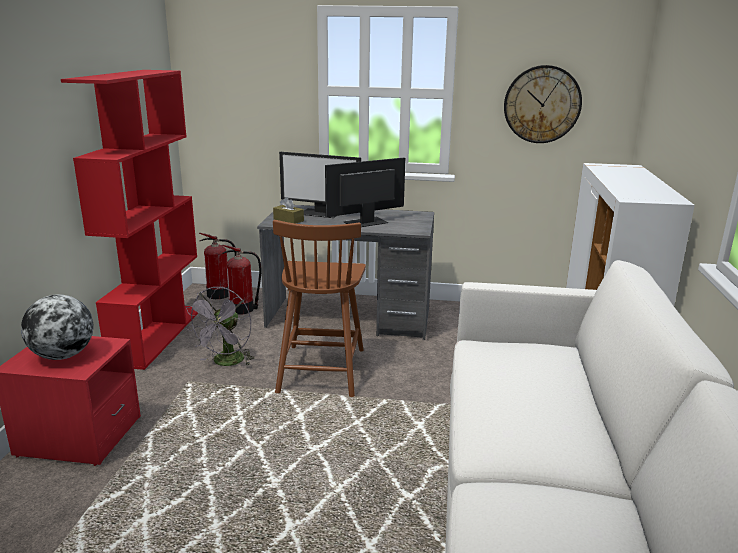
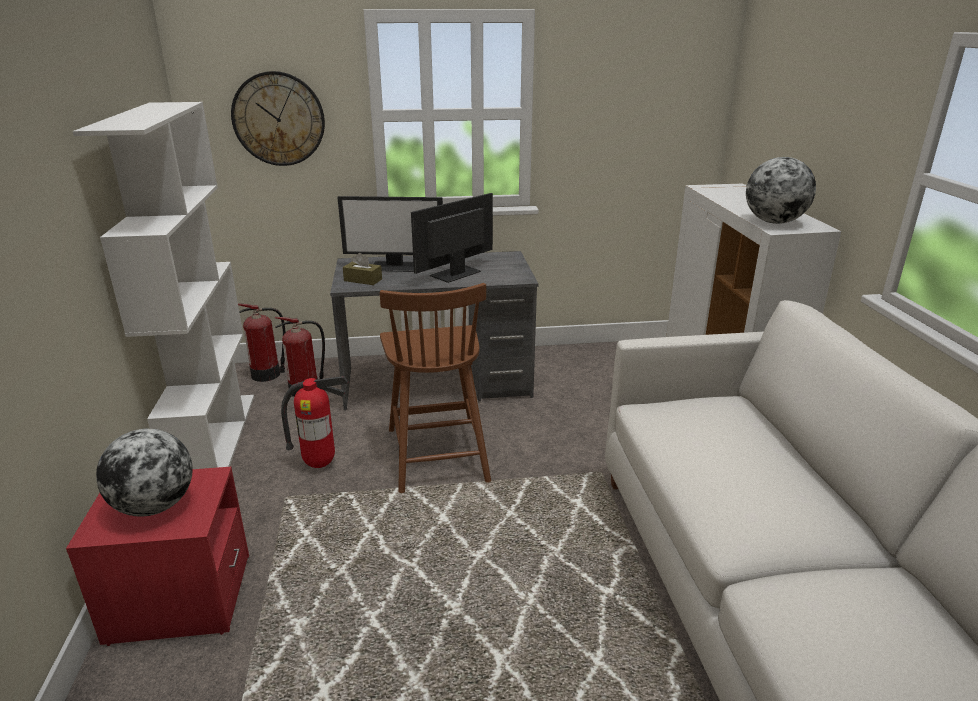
camera: 15 degrees left, 5 degrees up
red bookcase [61,70,198,370] -> white bookcase [73,102,254,469]
grey fan [186,287,254,366] -> fire extinguisher [281,376,348,468]
wall clock [504,65,582,143] -> wall clock moved to [231,71,325,166]
none -> globe [746,157,816,224]

